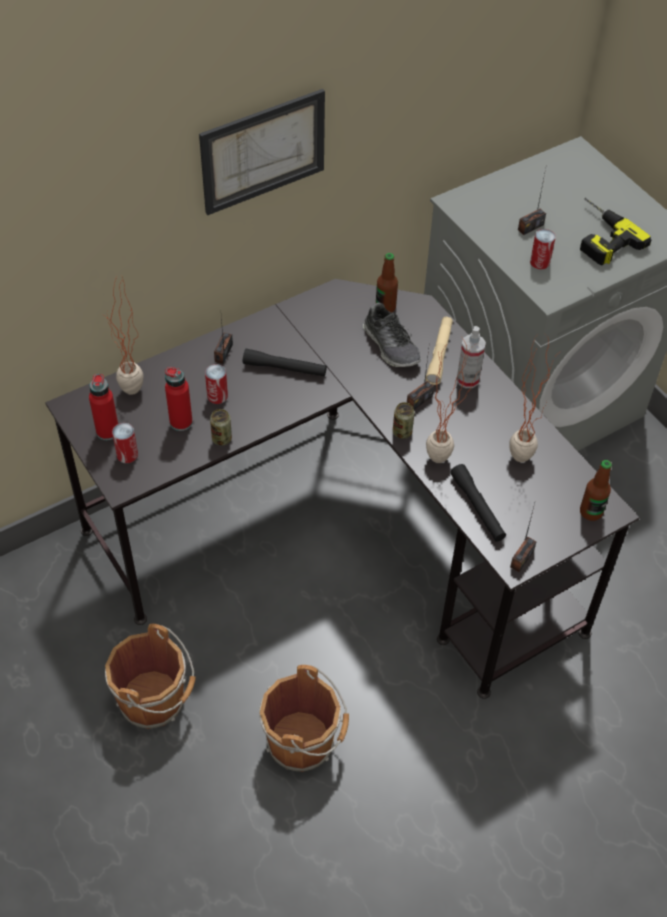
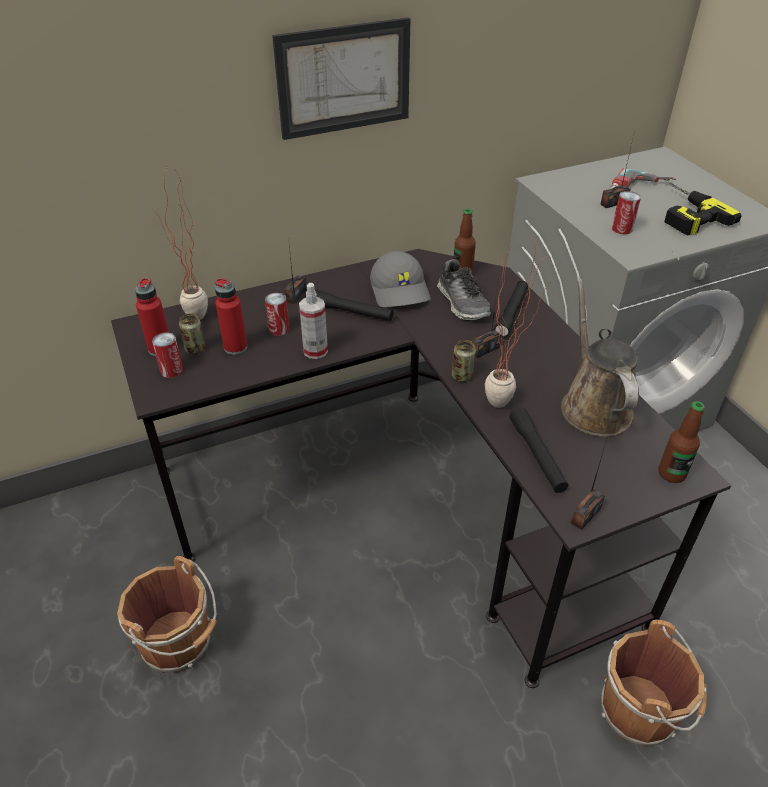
camera: 10 degrees right, 10 degrees down
can [210,409,232,446] -> can moved to [179,313,205,354]
brown bucket [259,665,349,772] -> brown bucket moved to [601,620,707,747]
beige flashlight [426,317,453,385] -> black flashlight [494,280,528,338]
spray bottle [457,326,486,388] -> spray bottle moved to [299,283,328,359]
potted plant [509,335,560,462] -> brown watering can [561,278,639,437]
none -> grey cap [370,251,431,307]
none -> power drill [610,168,676,189]

